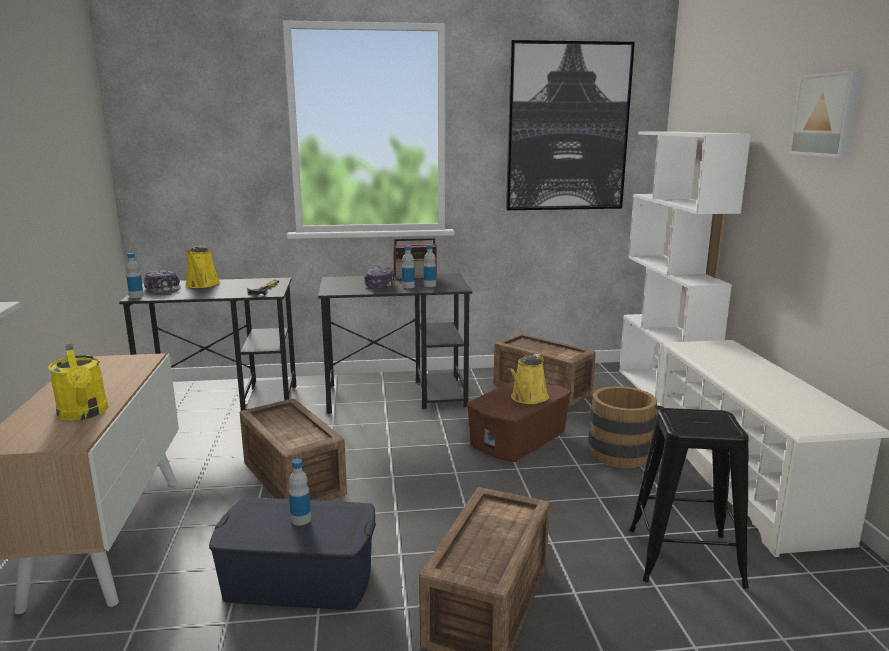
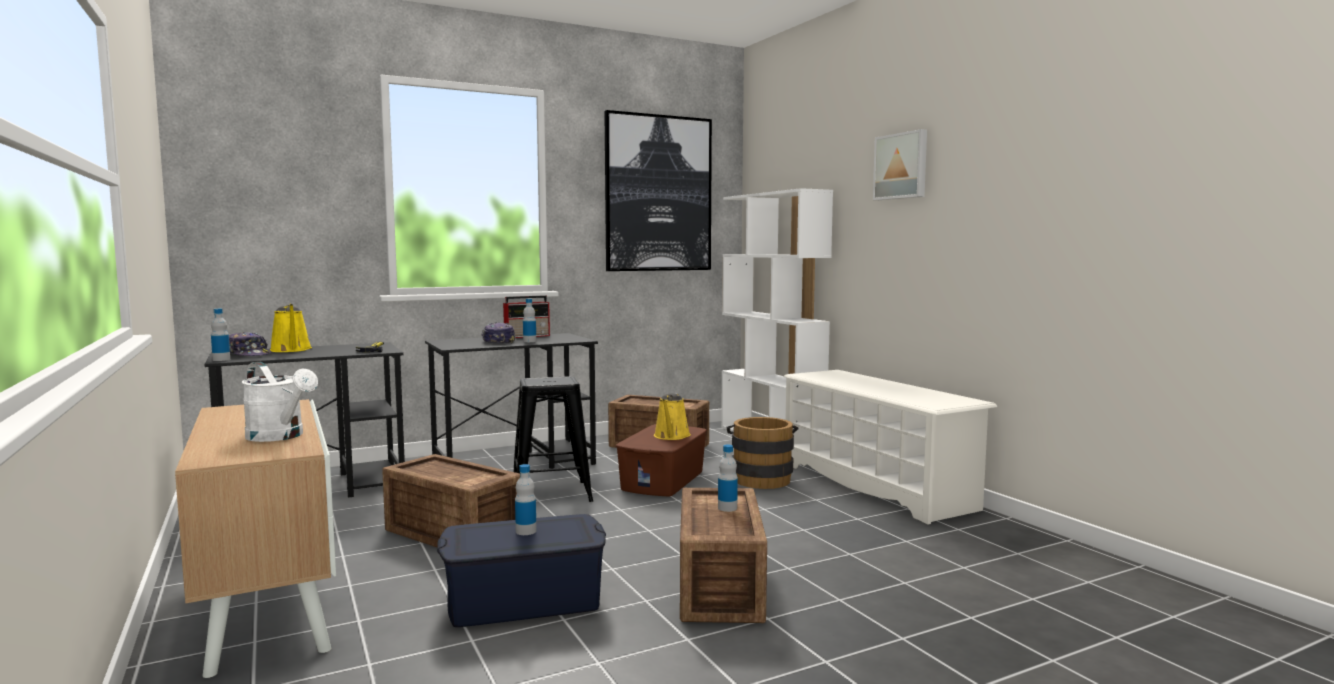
camera: 20 degrees left, 10 degrees down
yellow watering can [48,343,108,421] -> white watering can [242,362,318,442]
bottle [424,245,436,287] -> bottle moved to [718,445,738,512]
black stool [629,408,749,589] -> black stool moved to [514,376,593,502]

